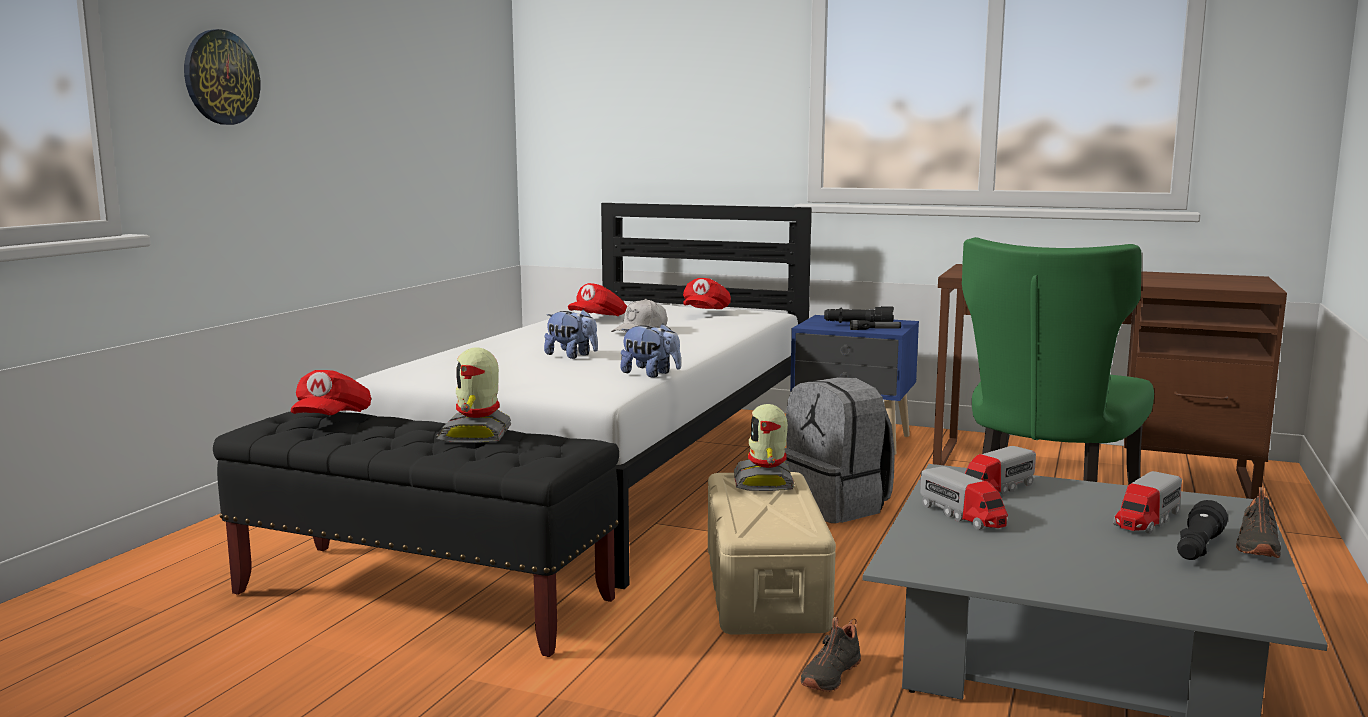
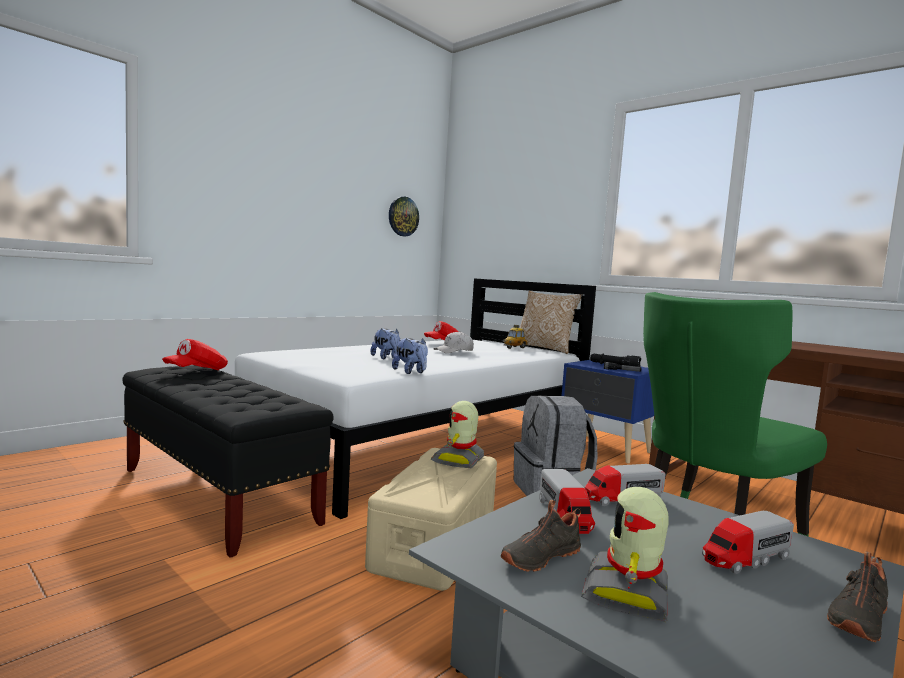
camera: 20 degrees right, 5 degrees down
wall clock [184,29,260,125] -> wall clock moved to [389,197,419,236]
toy robot [436,347,511,443] -> toy robot moved to [581,487,668,622]
red cap [683,278,731,309] -> toy car [503,325,528,349]
black shoe [801,617,861,692] -> black shoe moved to [501,500,581,572]
black flashlight [1177,500,1228,560] -> none
none -> pillow [519,291,582,354]

